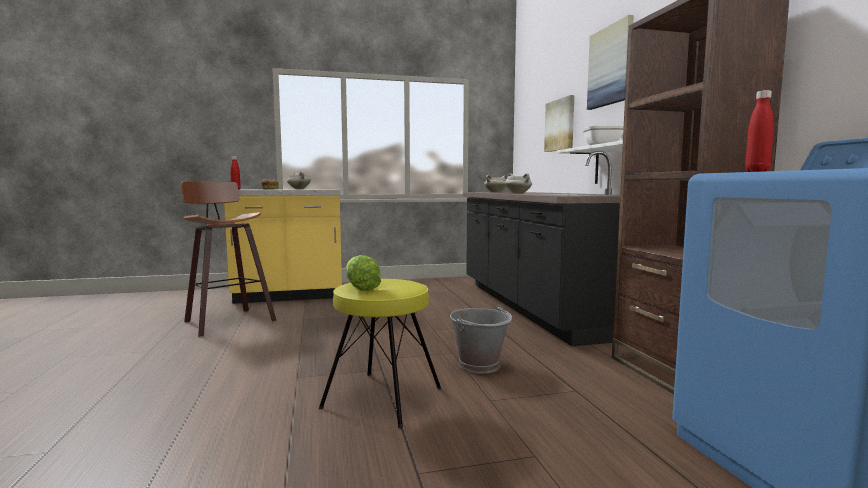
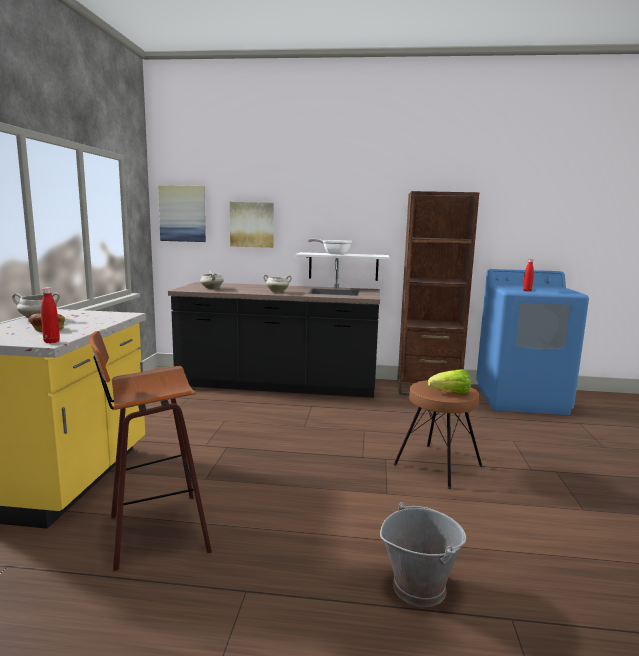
camera: 70 degrees left, 5 degrees up
yellow stool [319,279,441,428] -> brown stool [393,380,483,489]
grey bucket [450,304,512,374] -> grey bucket moved to [380,502,466,607]
picture [587,15,634,110] -> picture moved to [158,185,206,242]

